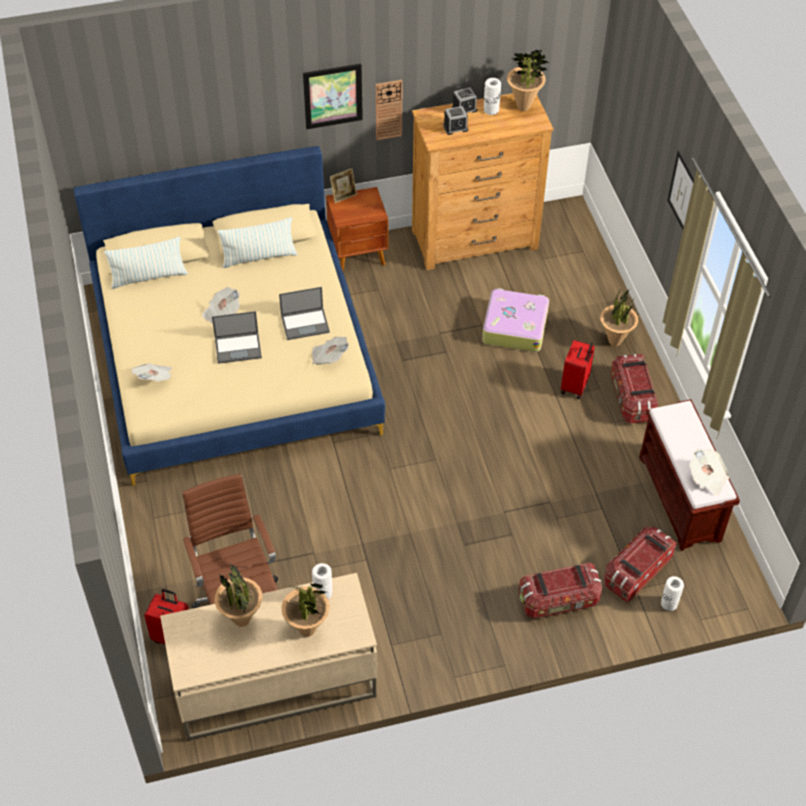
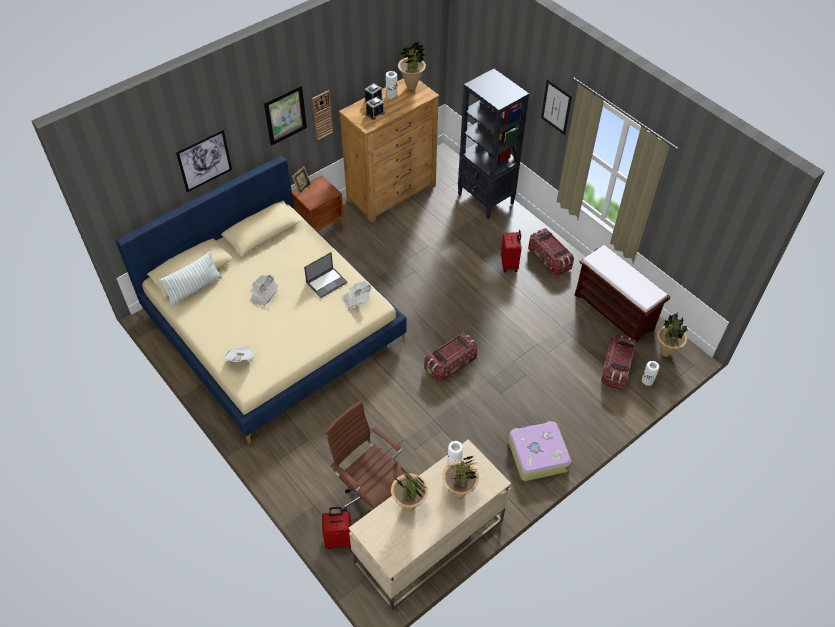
camera: 25 degrees left, 0 degrees up
laptop [212,311,262,364] -> none
pillow [217,217,297,268] -> none
suitcase [482,288,549,352] -> suitcase moved to [508,421,572,481]
storage box [518,563,602,619] -> storage box moved to [424,332,478,382]
potted plant [600,288,638,346] -> potted plant moved to [657,312,688,357]
newspaper [689,449,729,495] -> none
none -> picture [176,130,232,192]
none -> black bookcase [458,69,529,219]

